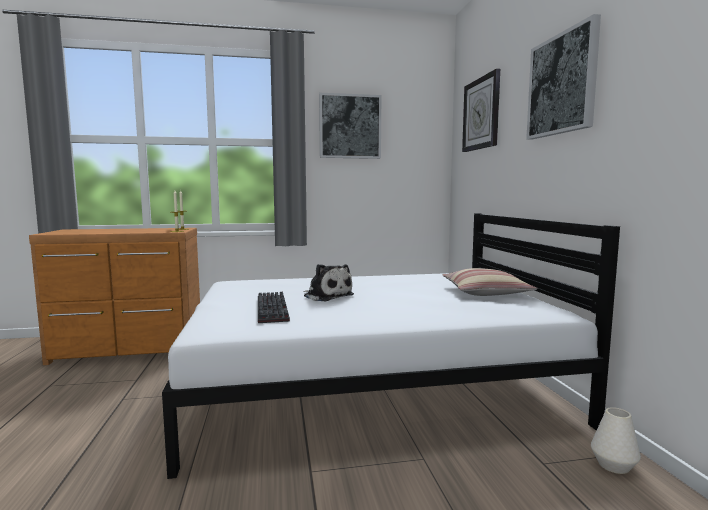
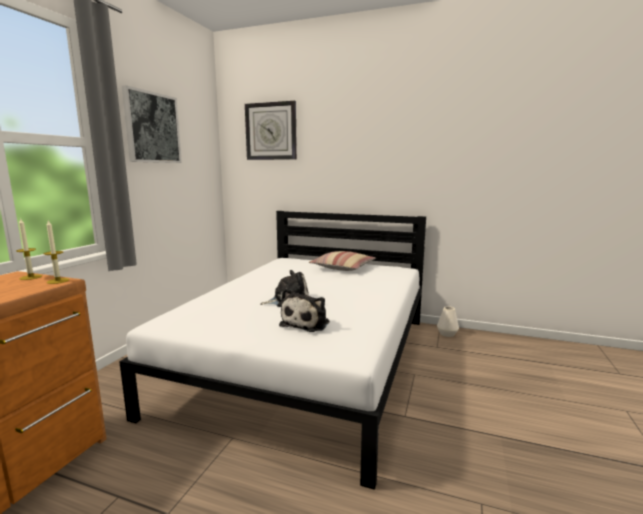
camera: 60 degrees left, 5 degrees up
keyboard [258,291,290,323] -> plush toy [279,288,329,332]
picture [526,14,601,140] -> none

